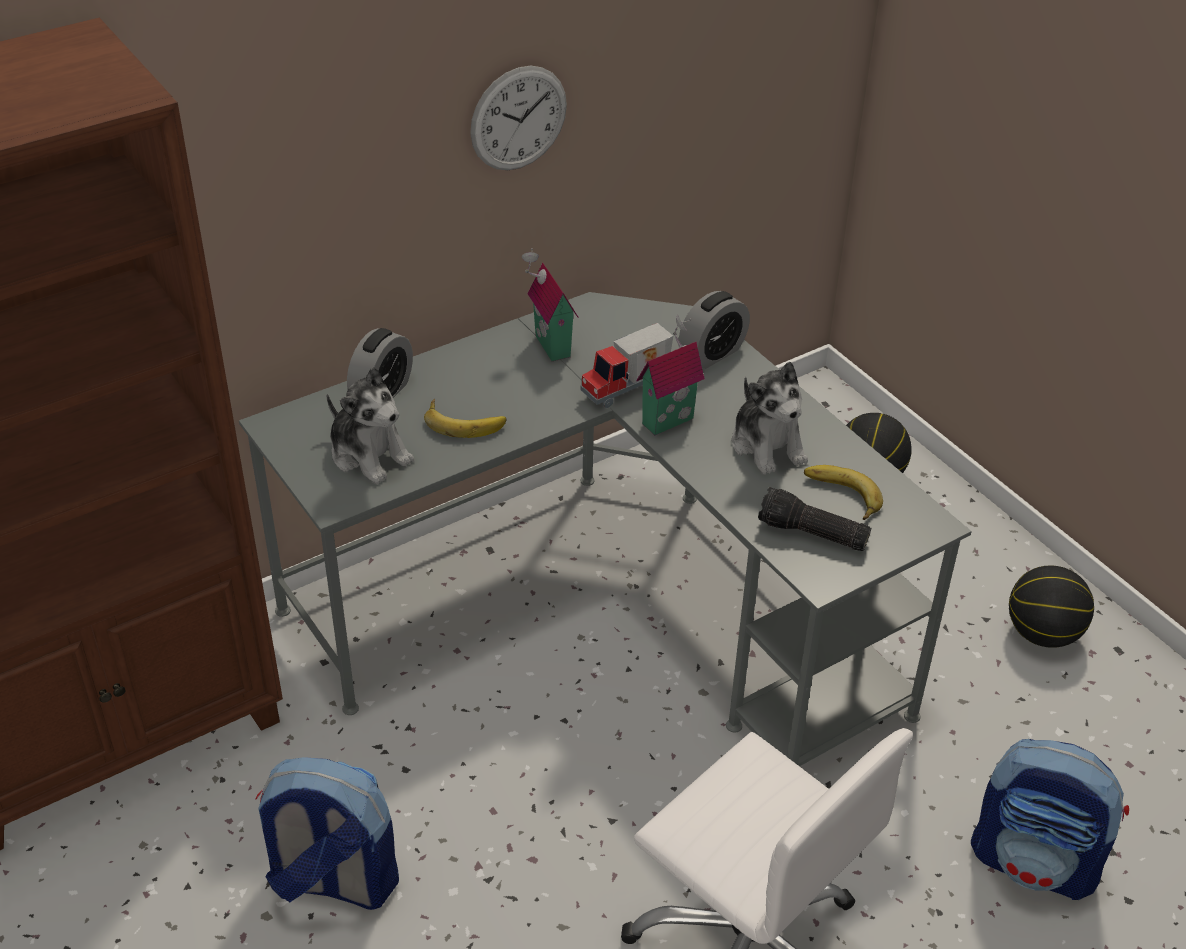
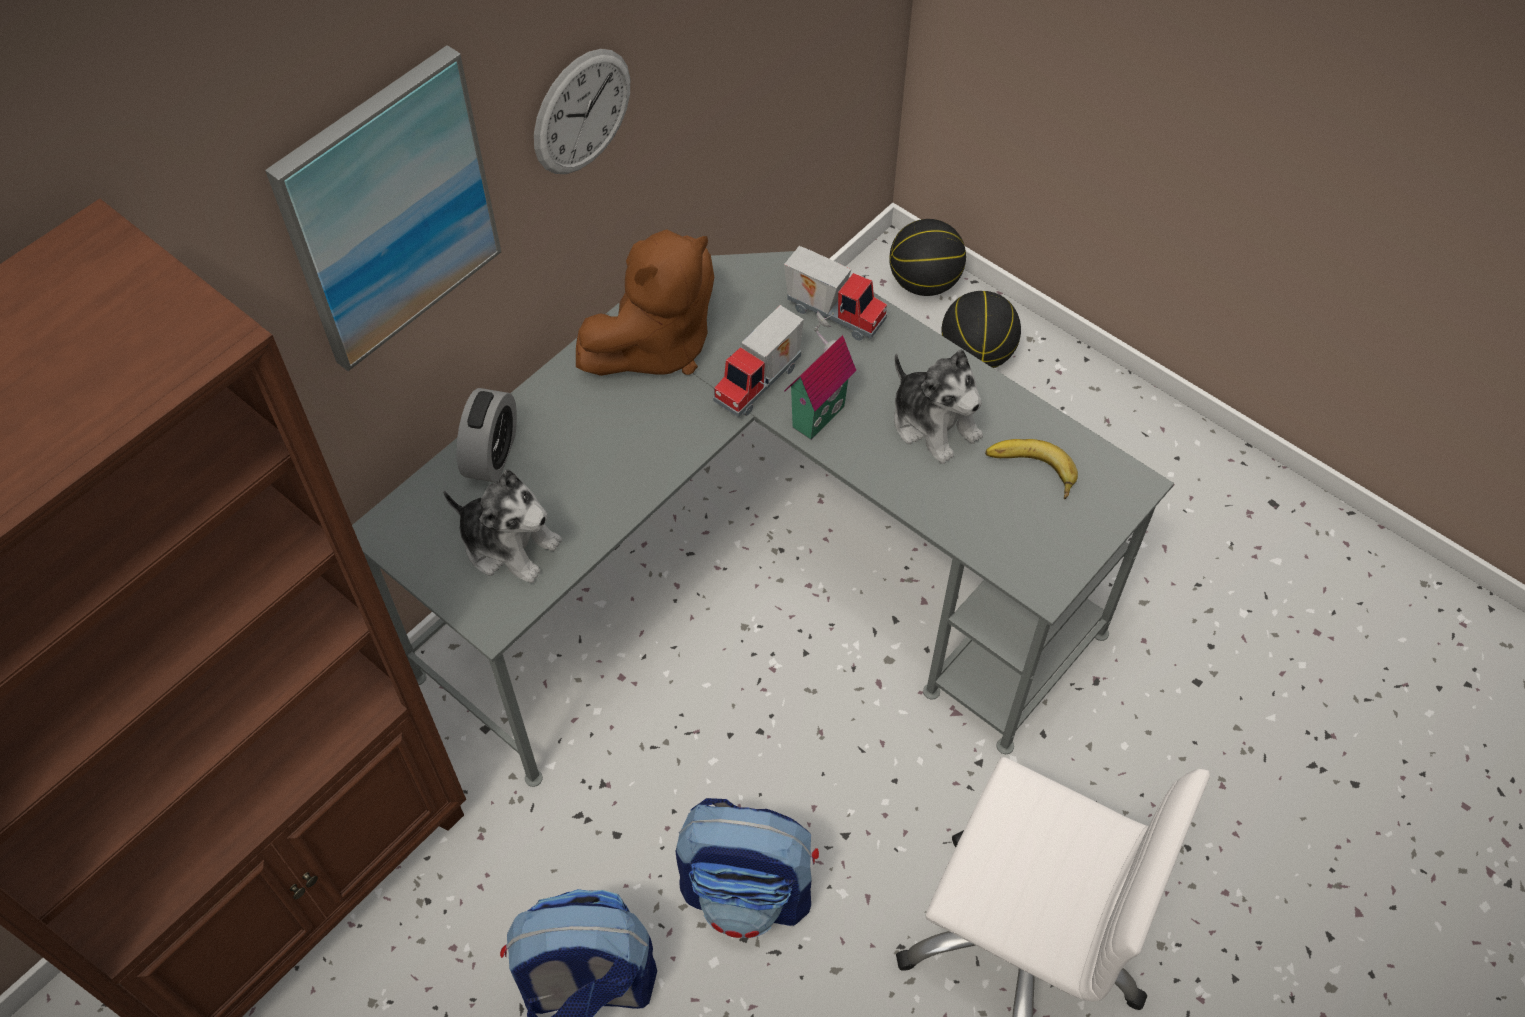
camera: 15 degrees left, 15 degrees up
banana [424,398,506,438] -> none
toy house [522,248,579,361] -> brown plush toy [576,229,714,376]
alarm clock [679,291,750,369] -> toy truck [784,246,887,341]
flashlight [758,487,871,551] -> none
backpack [971,739,1129,900] -> backpack moved to [675,798,819,938]
basketball [1009,566,1094,648] -> basketball moved to [889,219,966,296]
none -> picture [265,45,501,371]

